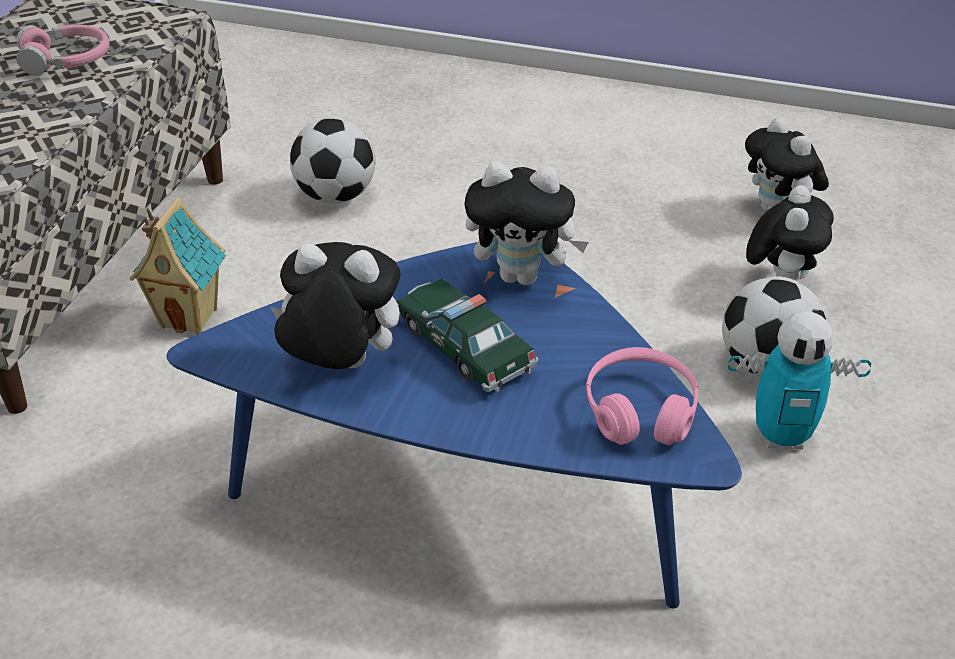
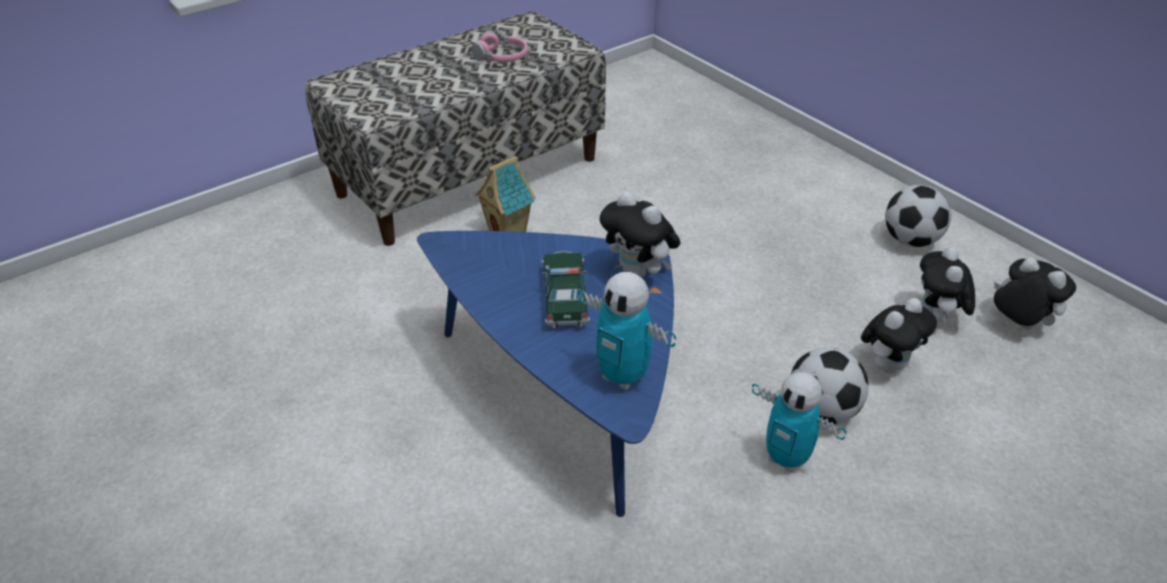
camera: 35 degrees right, 0 degrees up
plush toy [270,242,400,369] -> plush toy moved to [994,257,1076,329]
football [290,117,376,204] -> football moved to [885,185,951,247]
pink headphones [586,347,698,446] -> toy robot [578,272,676,390]

